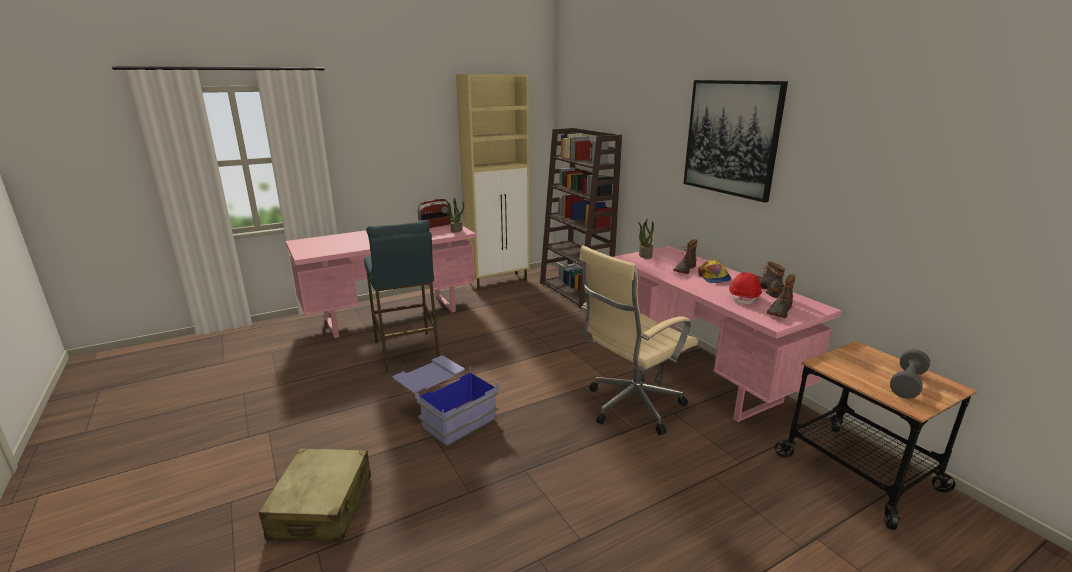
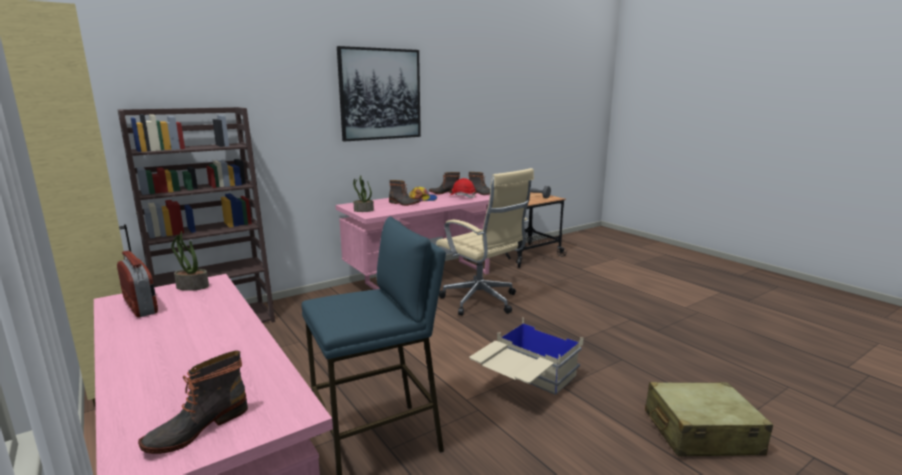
camera: 95 degrees left, 5 degrees down
blue storage box [392,356,499,446] -> beige storage box [470,318,584,395]
none -> boot [138,351,248,454]

